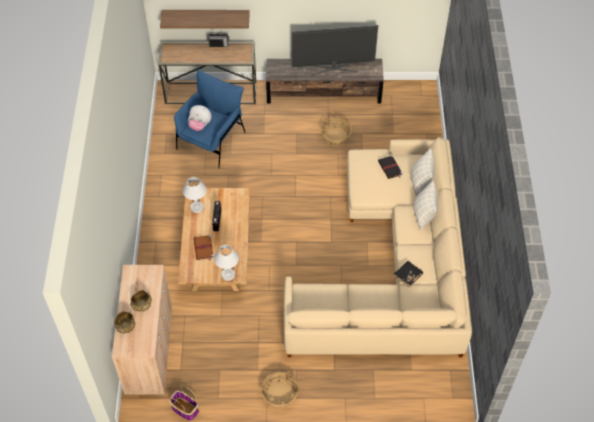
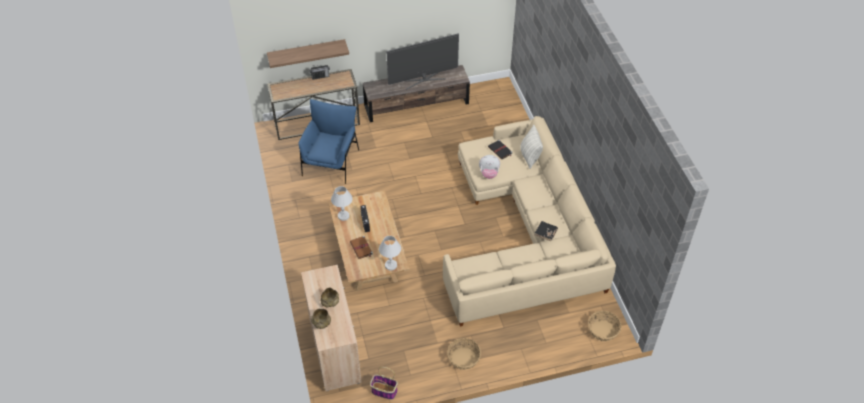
camera: 15 degrees left, 5 degrees down
plush toy [188,105,212,131] -> plush toy moved to [479,155,500,179]
basket [321,118,352,146] -> basket moved to [588,311,622,341]
pillow [414,180,438,230] -> none

